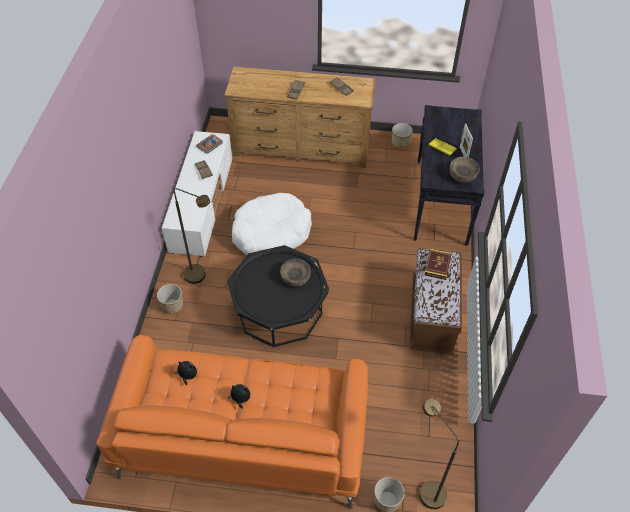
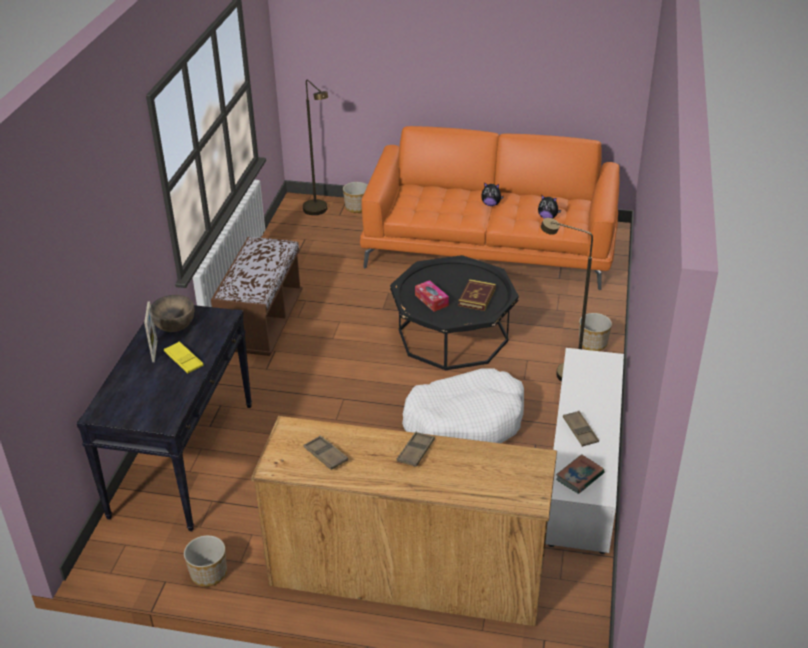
camera: 175 degrees left, 15 degrees down
brown bowl [280,258,311,287] -> tissue box [415,280,449,312]
book [425,249,452,280] -> book moved to [458,279,496,311]

